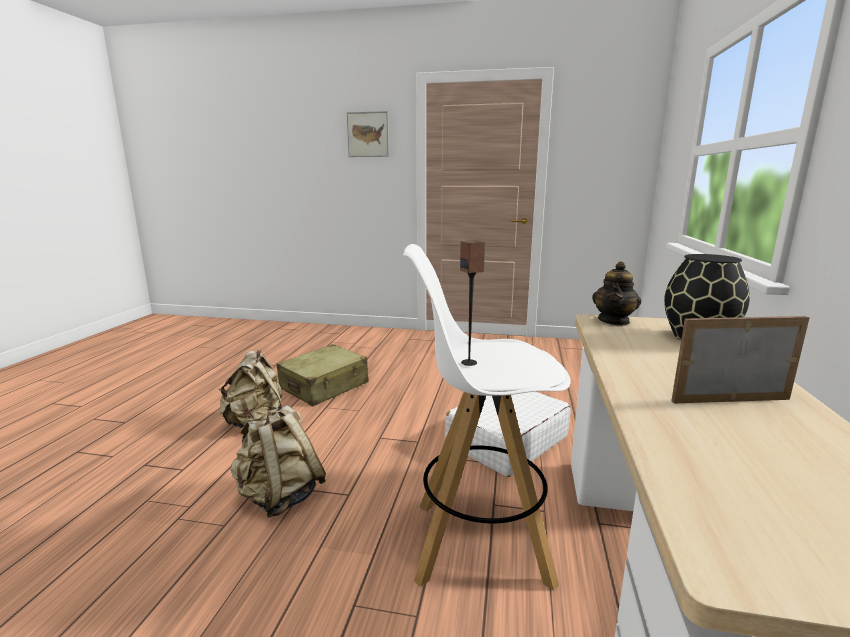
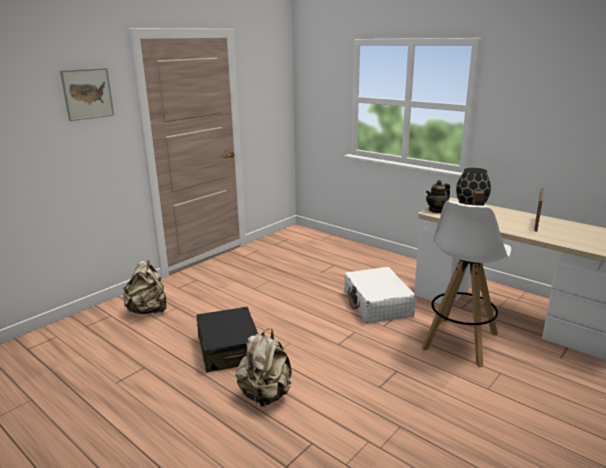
camera: 60 degrees left, 5 degrees up
beige backpack [231,405,326,518] -> beige backpack moved to [123,260,167,314]
beige suitcase [276,344,369,406] -> black suitcase [196,307,258,373]
teapot [592,261,641,326] -> teapot turned 90 degrees clockwise [426,180,450,213]

